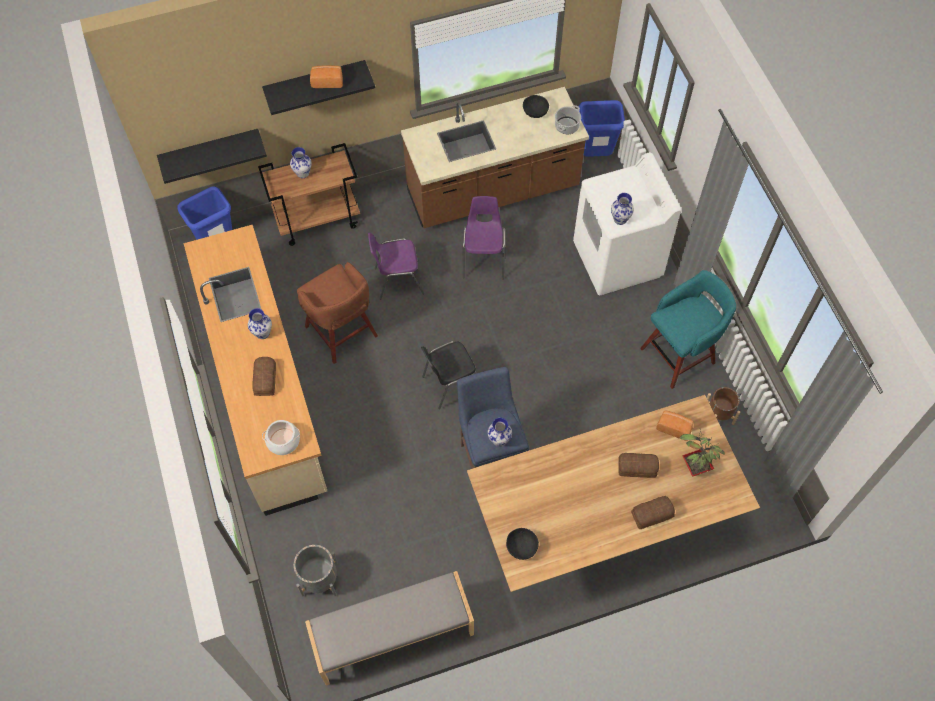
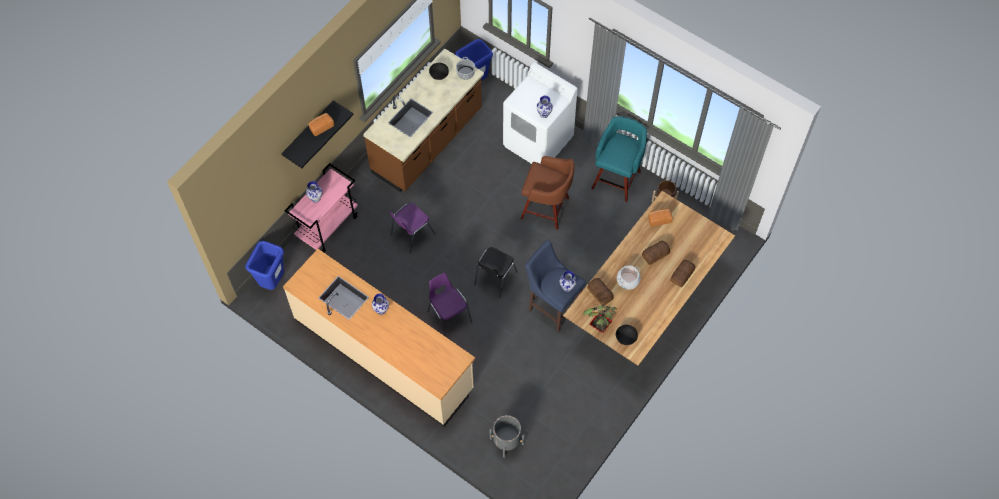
camera: 35 degrees left, 0 degrees up
black shelf [157,129,267,184] -> none
bread [252,357,276,396] -> bread moved to [587,278,614,305]
brown cart [258,143,360,246] -> pink cart [284,163,358,253]
cooking pot [262,420,300,455] -> cooking pot moved to [617,265,641,290]
brown stool [297,262,378,364] -> brown stool moved to [521,156,575,230]
grey bench [305,571,474,686] -> none
purple chair [463,196,505,279] -> purple chair moved to [427,273,472,337]
potted plant [680,429,725,477] -> potted plant moved to [583,303,617,333]

